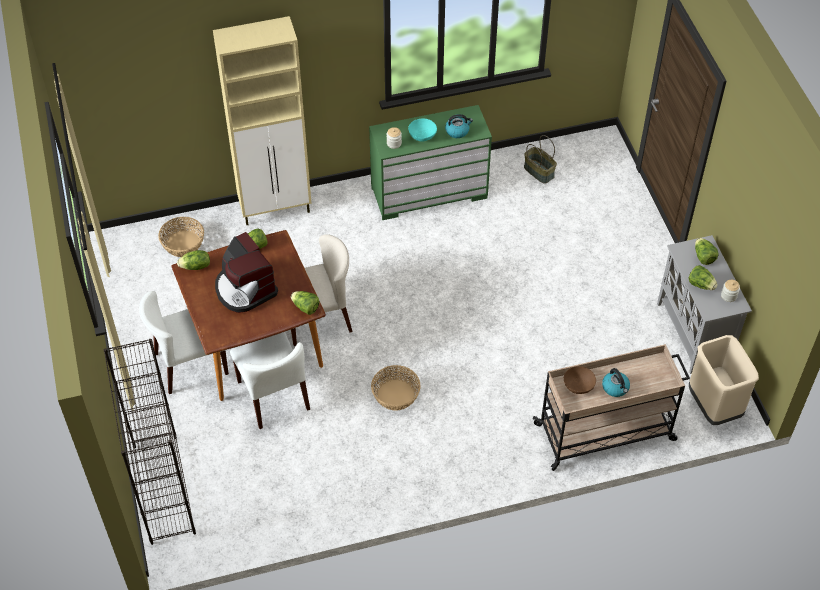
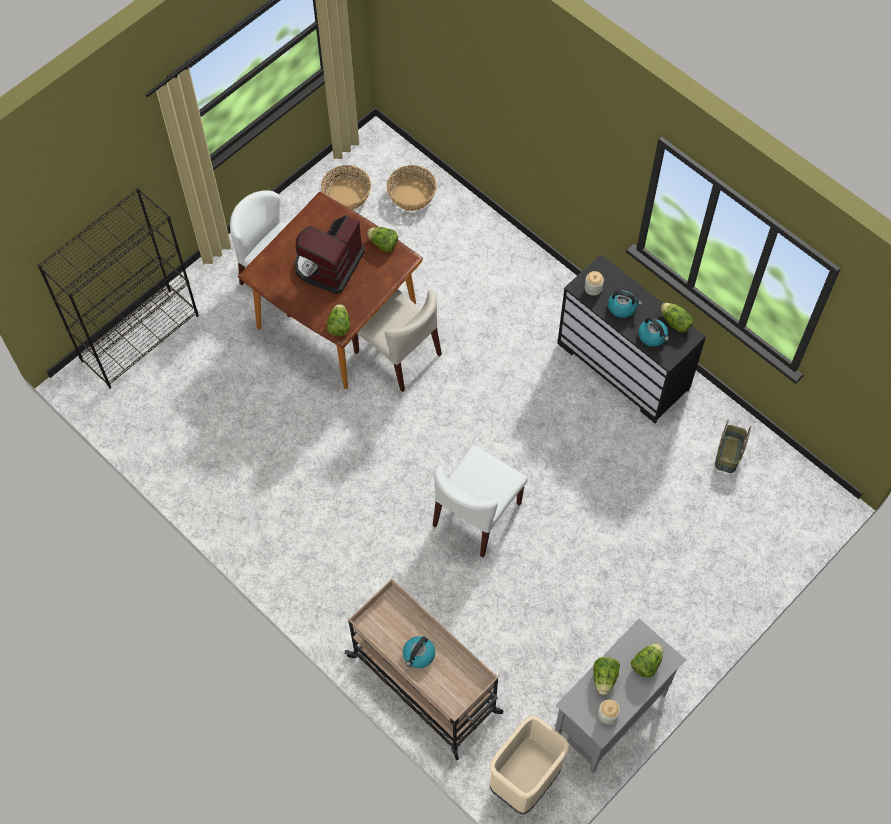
camera: 60 degrees right, 10 degrees up
lettuce [177,250,210,270] -> lettuce moved to [661,303,693,333]
beige cabinet [213,16,312,225] -> none
white chair [230,332,310,429] -> white chair moved to [432,445,528,557]
green dresser [369,105,492,220] -> black dresser [557,254,706,424]
basket [371,365,421,411] -> basket moved to [321,165,371,210]
turquoise bowl [408,118,437,142] -> kettle [608,291,642,318]
brown bowl [564,366,596,394] -> none

